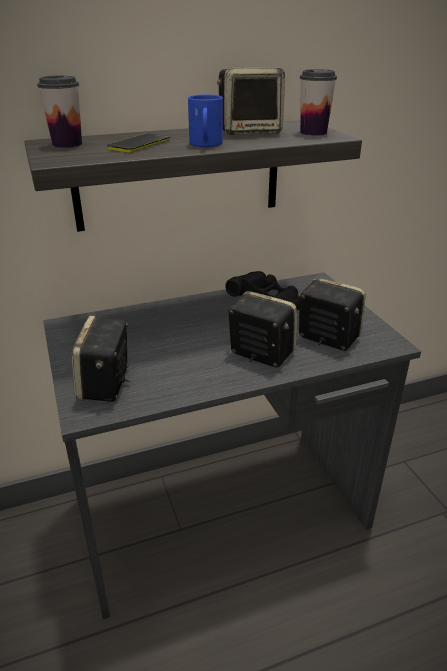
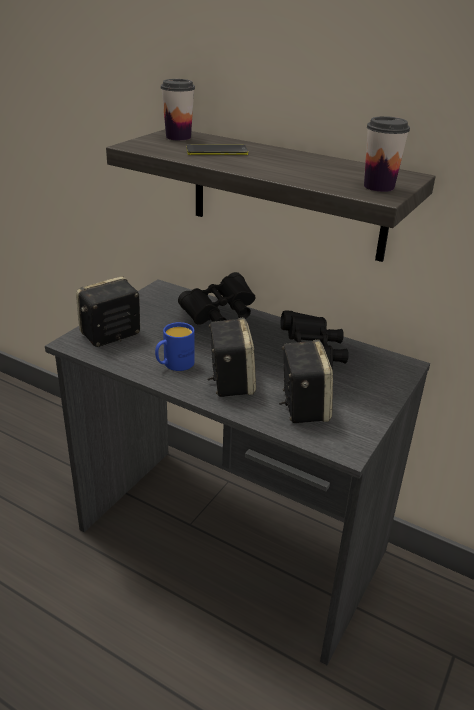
camera: 50 degrees right, 0 degrees up
blue mug [188,94,223,147] -> blue mug moved to [155,322,195,371]
speaker [217,68,285,135] -> none
none -> black binoculars [178,272,255,325]

